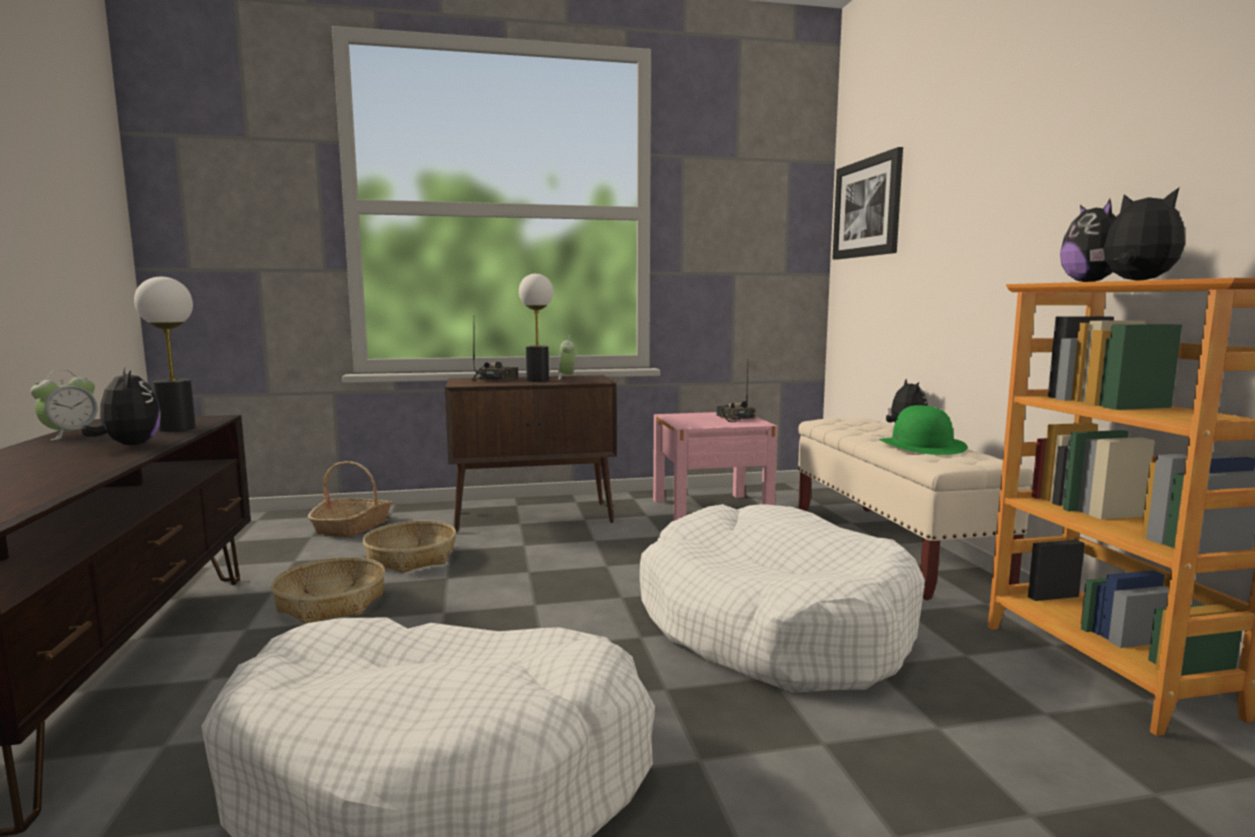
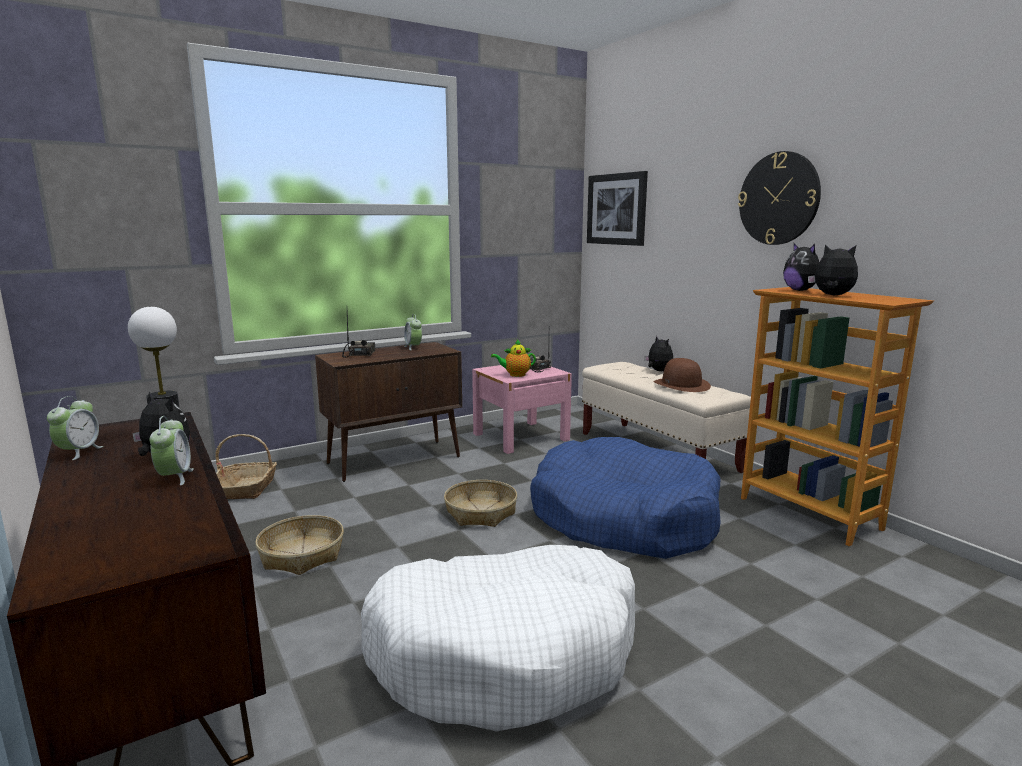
camera: 20 degrees left, 5 degrees up
basket [363,521,456,573] -> basket moved to [444,480,517,527]
table lamp [519,274,553,382] -> none
white dog bed [640,504,925,693] -> blue dog bed [530,437,721,559]
green hat [879,405,967,455] -> brown hat [654,358,711,392]
none -> alarm clock [150,416,194,485]
none -> teapot [491,339,536,377]
none -> wall clock [738,151,821,245]

